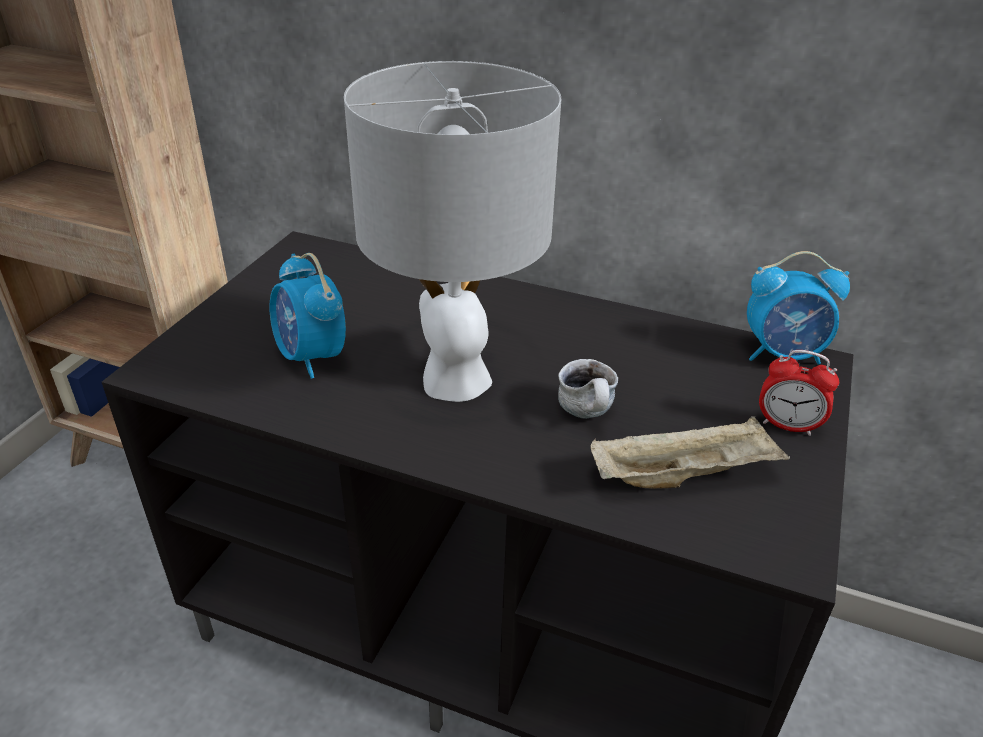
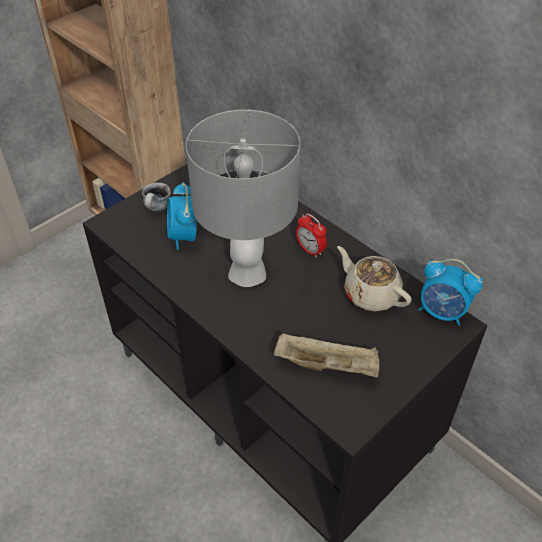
camera: 25 degrees right, 10 degrees up
mug [558,359,618,419] -> mug moved to [142,182,170,211]
alarm clock [759,350,839,436] -> alarm clock moved to [296,213,327,258]
none -> beige teapot [337,246,412,312]

